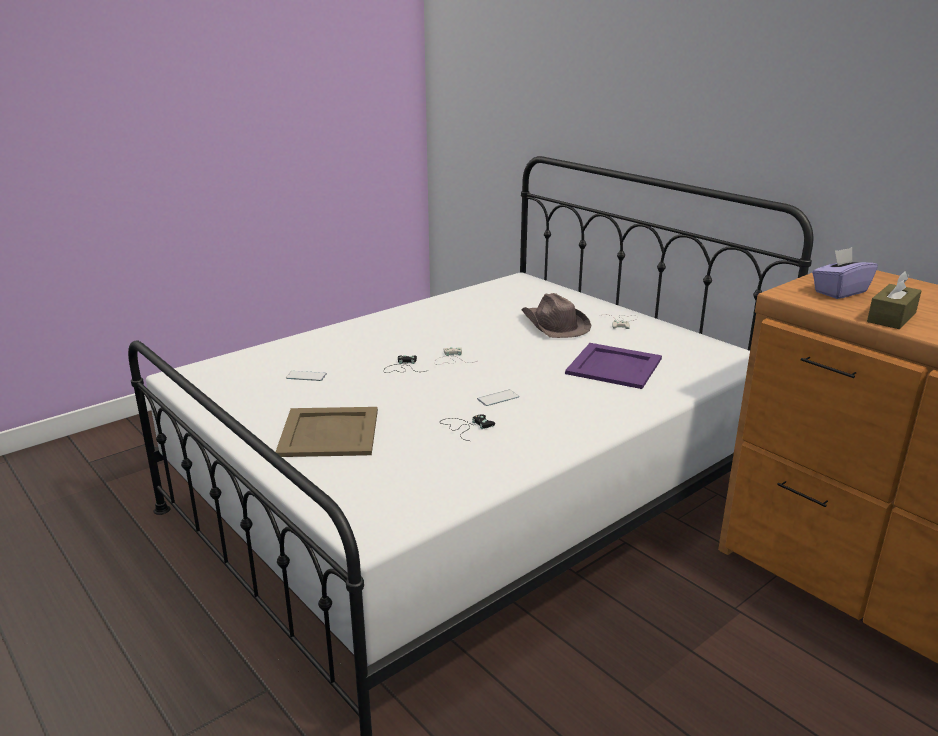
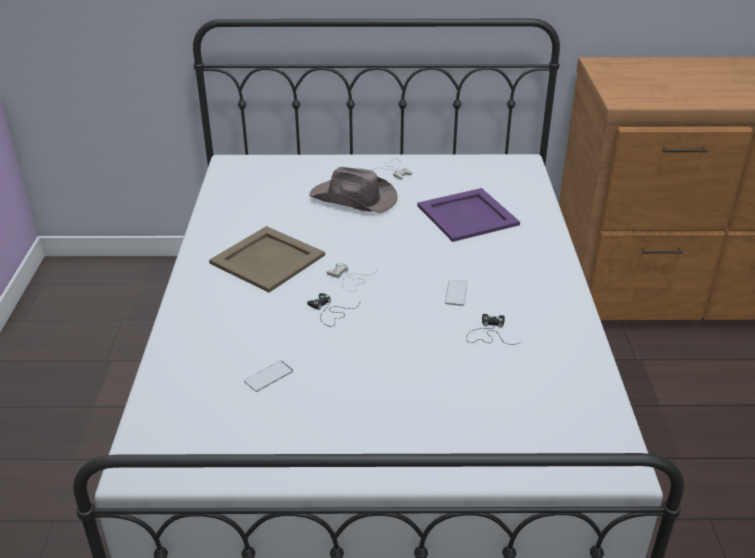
camera: 50 degrees left, 10 degrees up
beige tray [276,407,378,457] -> beige tray moved to [209,226,325,293]
purple tissue box [812,247,878,299] -> none
brown tissue box [867,271,921,329] -> none

